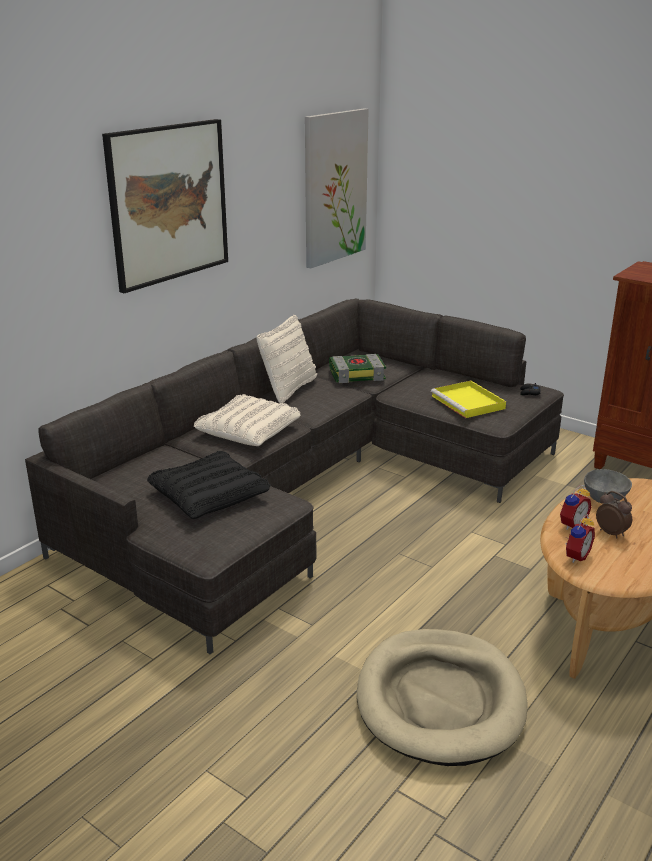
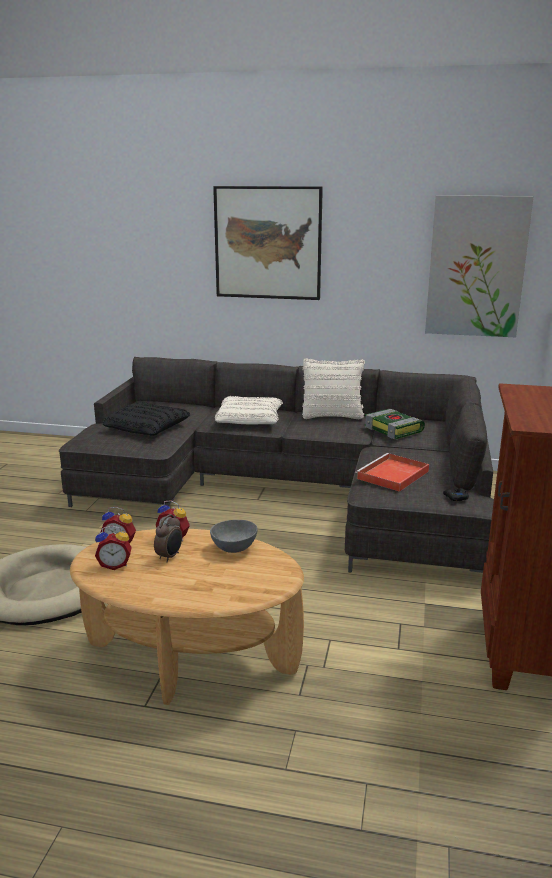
camera: 65 degrees right, 5 degrees down
yellow tray [431,381,506,418] -> red tray [356,453,429,492]
none -> alarm clock [95,526,132,570]

